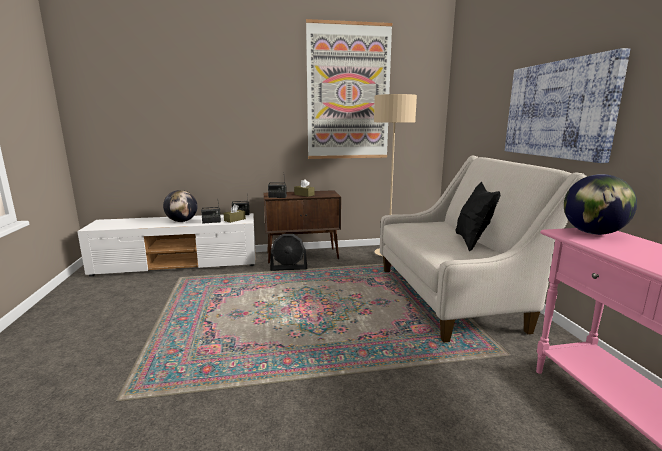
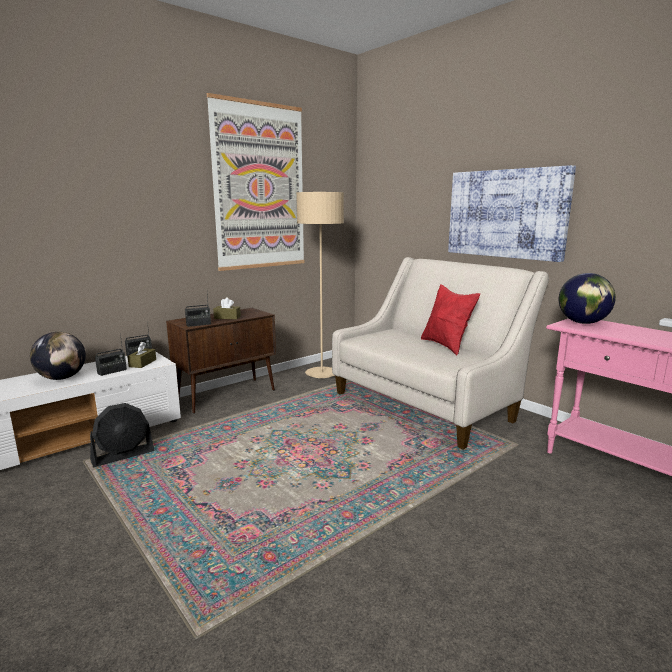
camera: 30 degrees left, 0 degrees up
black fan [270,234,307,271] -> black fan moved to [90,403,155,467]
black pillow [455,182,501,251] -> red pillow [421,284,480,355]

